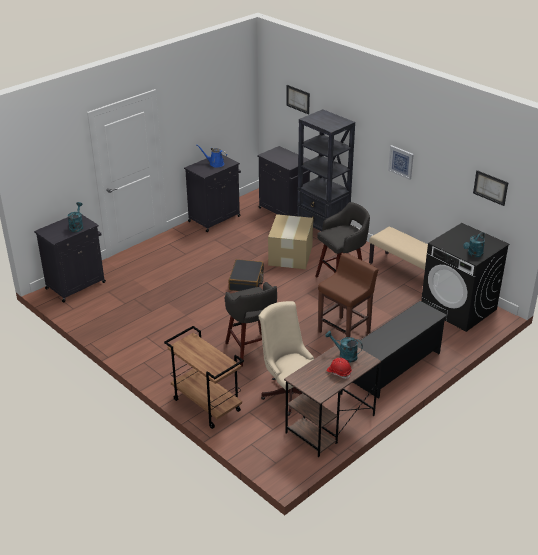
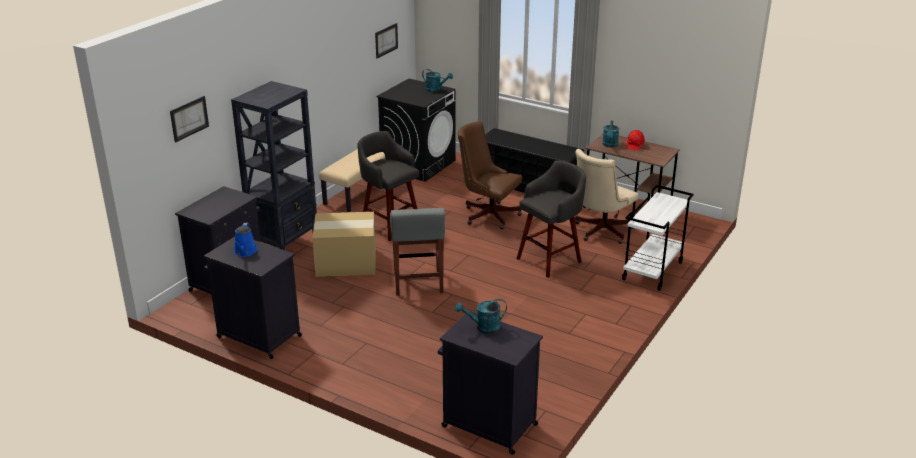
camera: 105 degrees left, 5 degrees down
brown cart [164,326,244,429] -> white cart [622,185,694,291]
black suitcase [229,259,264,291] -> grey stool [390,208,445,296]
brown stool [318,253,378,337] -> brown office chair [458,121,522,229]
picture [388,145,414,180] -> none

